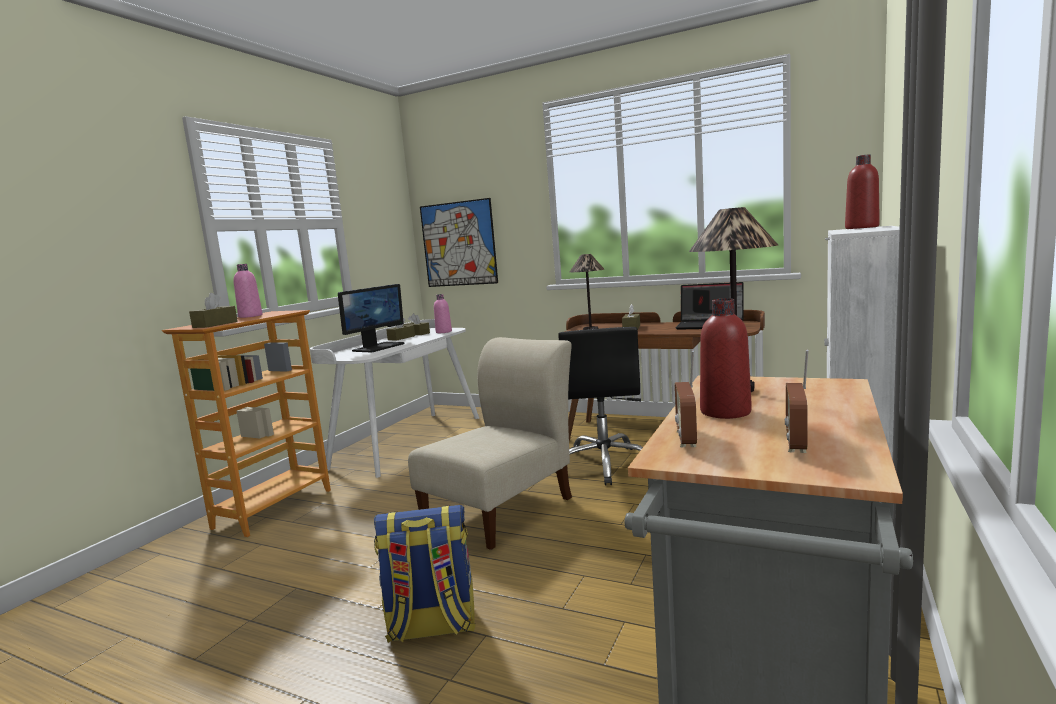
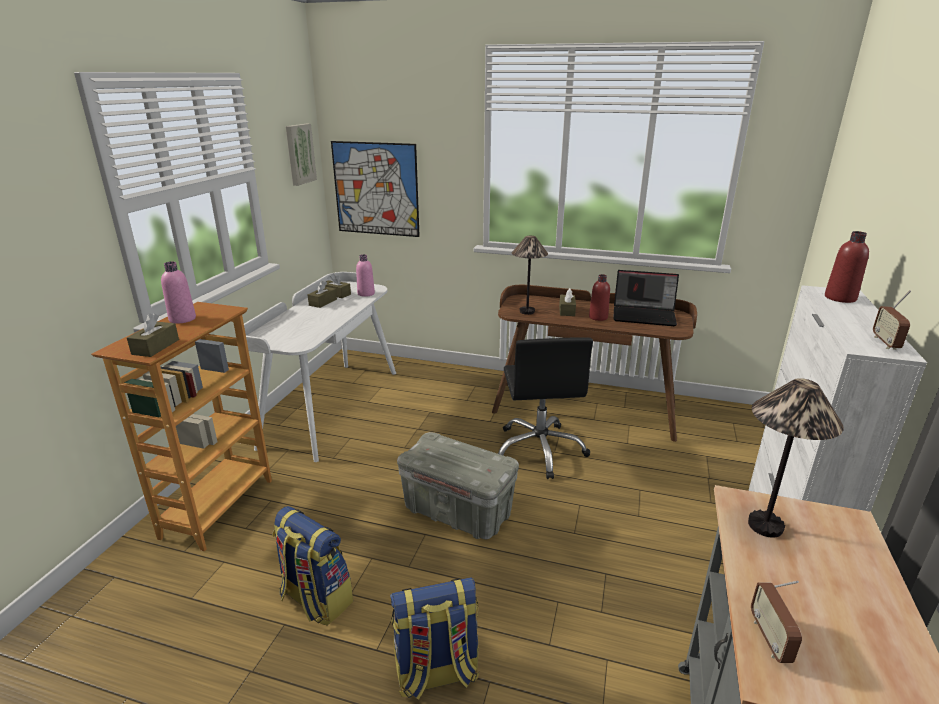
camera: 10 degrees left, 15 degrees up
monitor [338,284,405,352] -> none
beige chair [408,337,572,550] -> grey storage box [397,432,519,539]
red bottle [700,298,752,419] -> red bottle moved to [589,274,610,321]
radio [785,350,809,453] -> radio moved to [873,290,911,350]
none -> backpack [272,506,353,625]
none -> picture [286,124,317,186]

